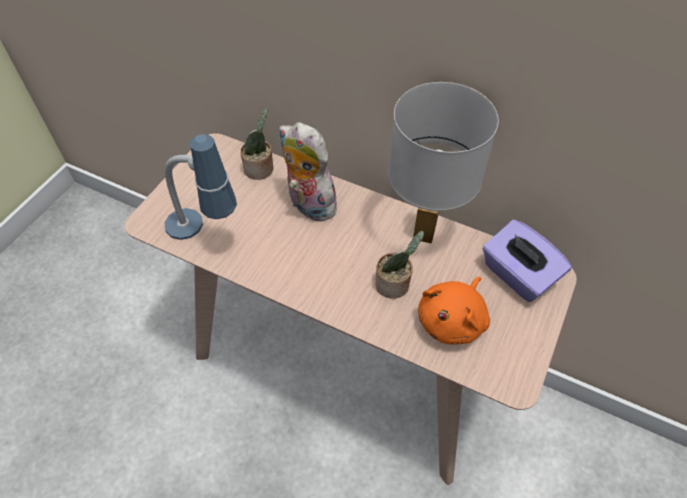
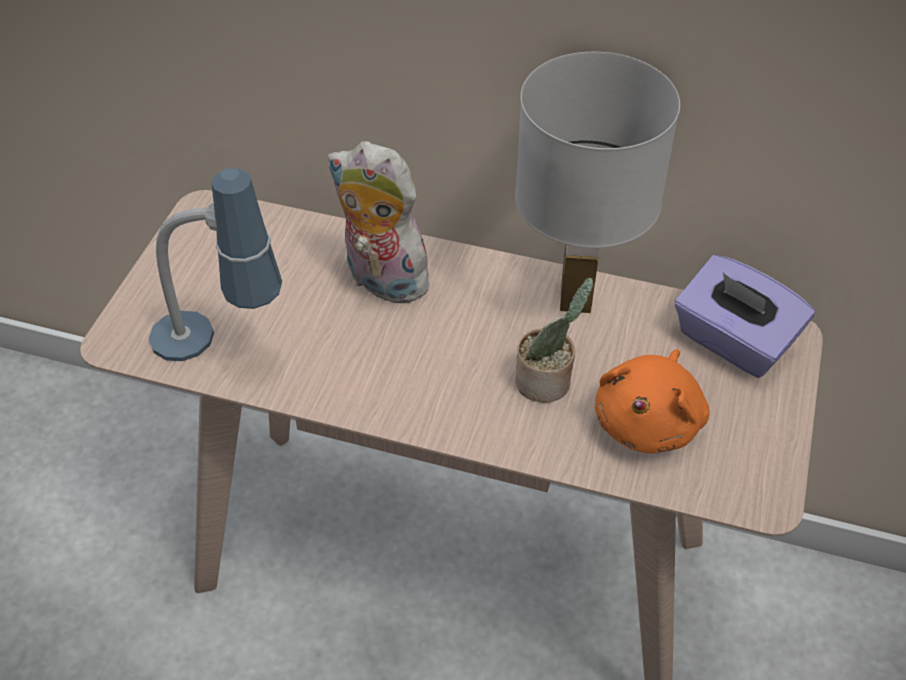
camera: 10 degrees left, 5 degrees down
potted plant [240,108,273,180] -> none

